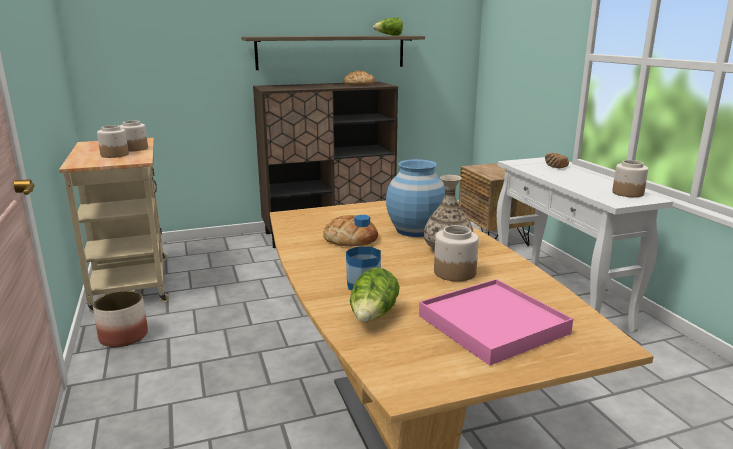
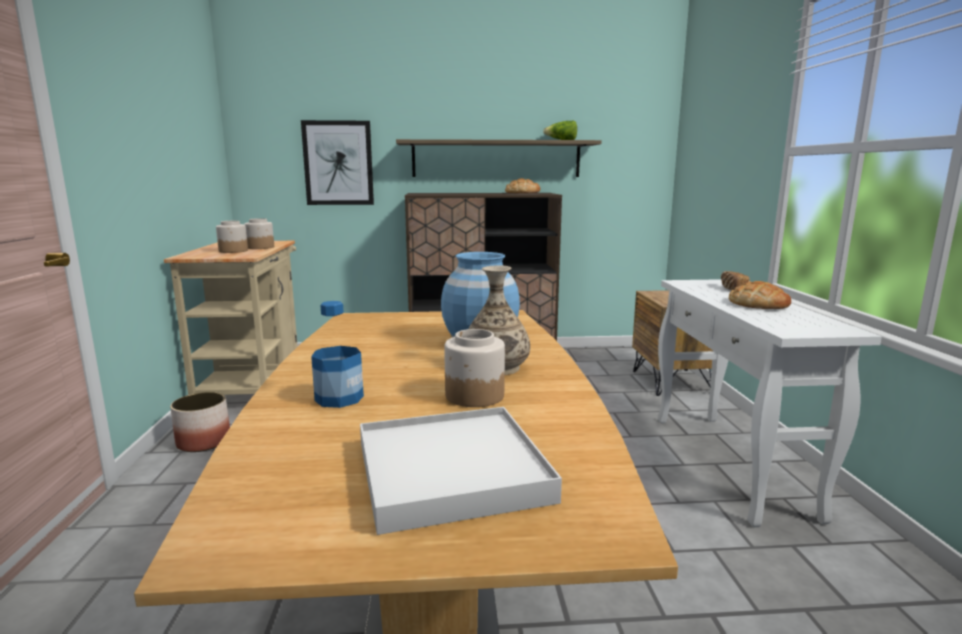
camera: 15 degrees right, 5 degrees down
bread [323,215,378,246] -> bread moved to [729,281,791,309]
lettuce [350,268,400,322] -> none
pink tray [419,279,573,365] -> white tray [360,407,562,535]
jar [612,160,648,197] -> none
none -> picture [301,120,374,205]

